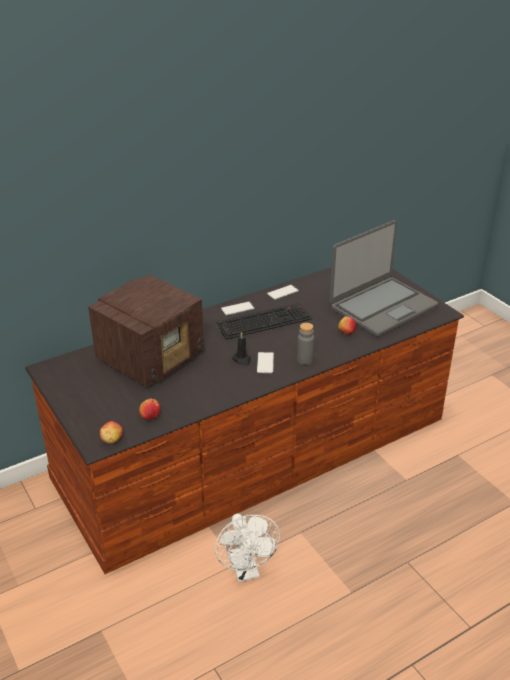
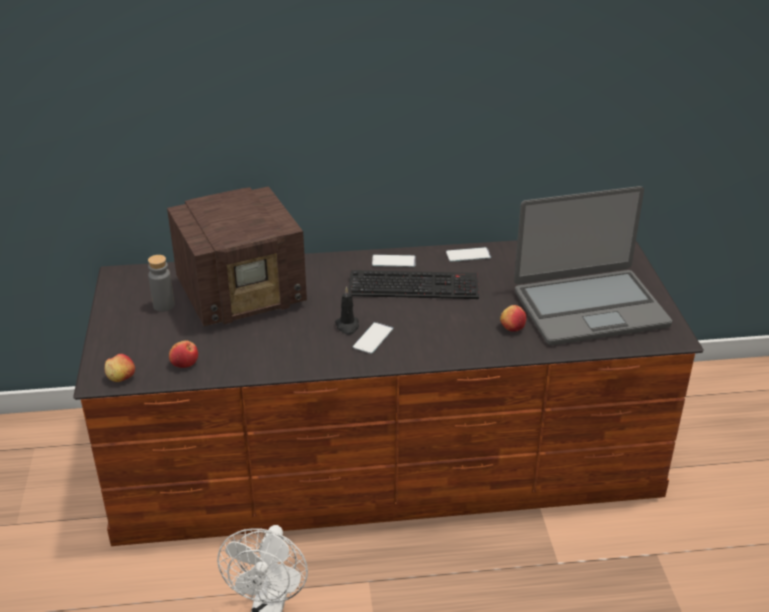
camera: 25 degrees right, 0 degrees up
grey bottle [297,323,314,365] -> grey bottle moved to [148,255,175,312]

